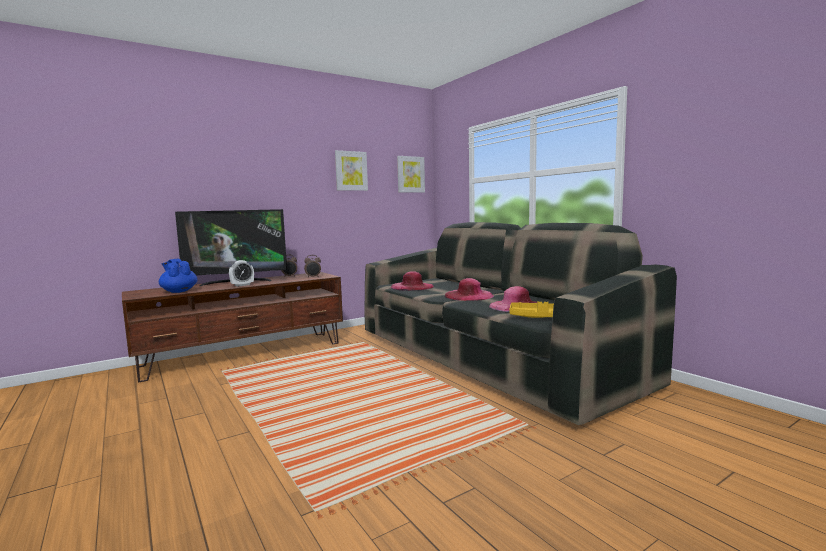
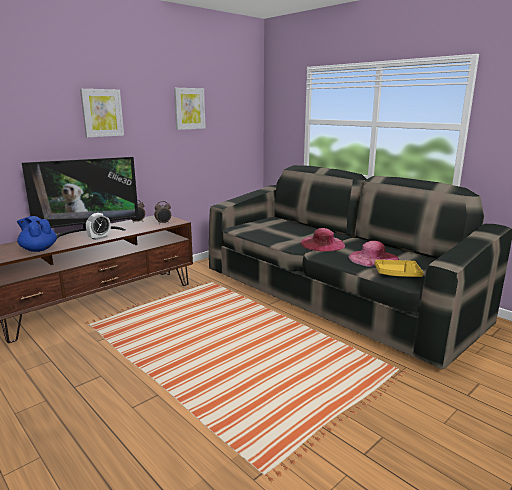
camera: 10 degrees left, 10 degrees up
pink hat [391,271,434,291] -> none
picture [397,156,425,193] -> picture moved to [80,89,124,137]

